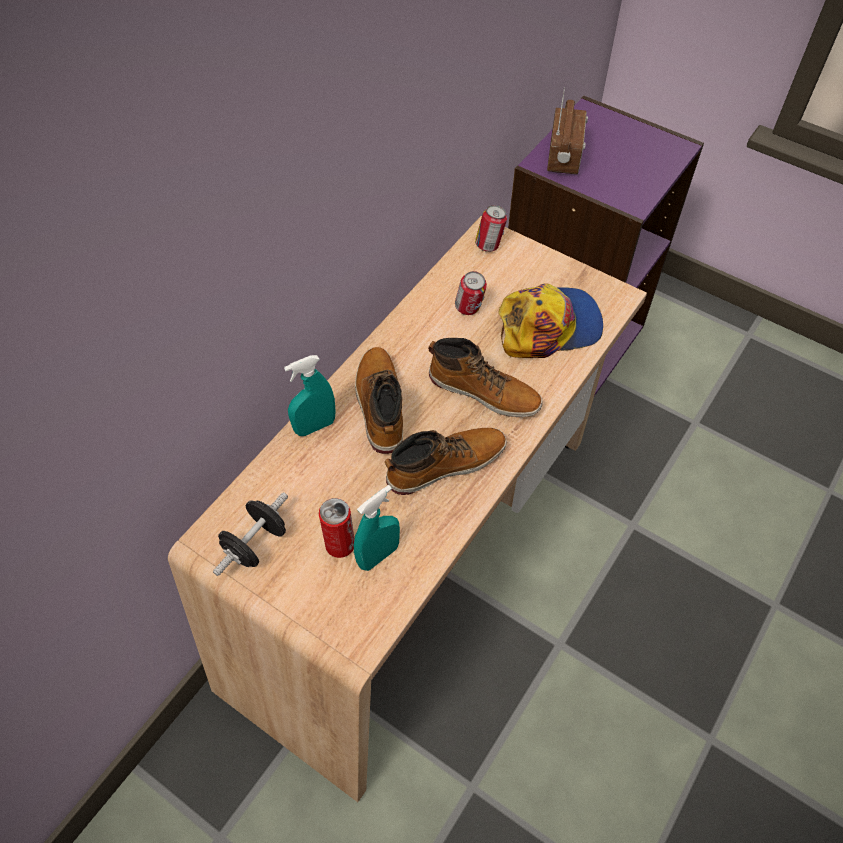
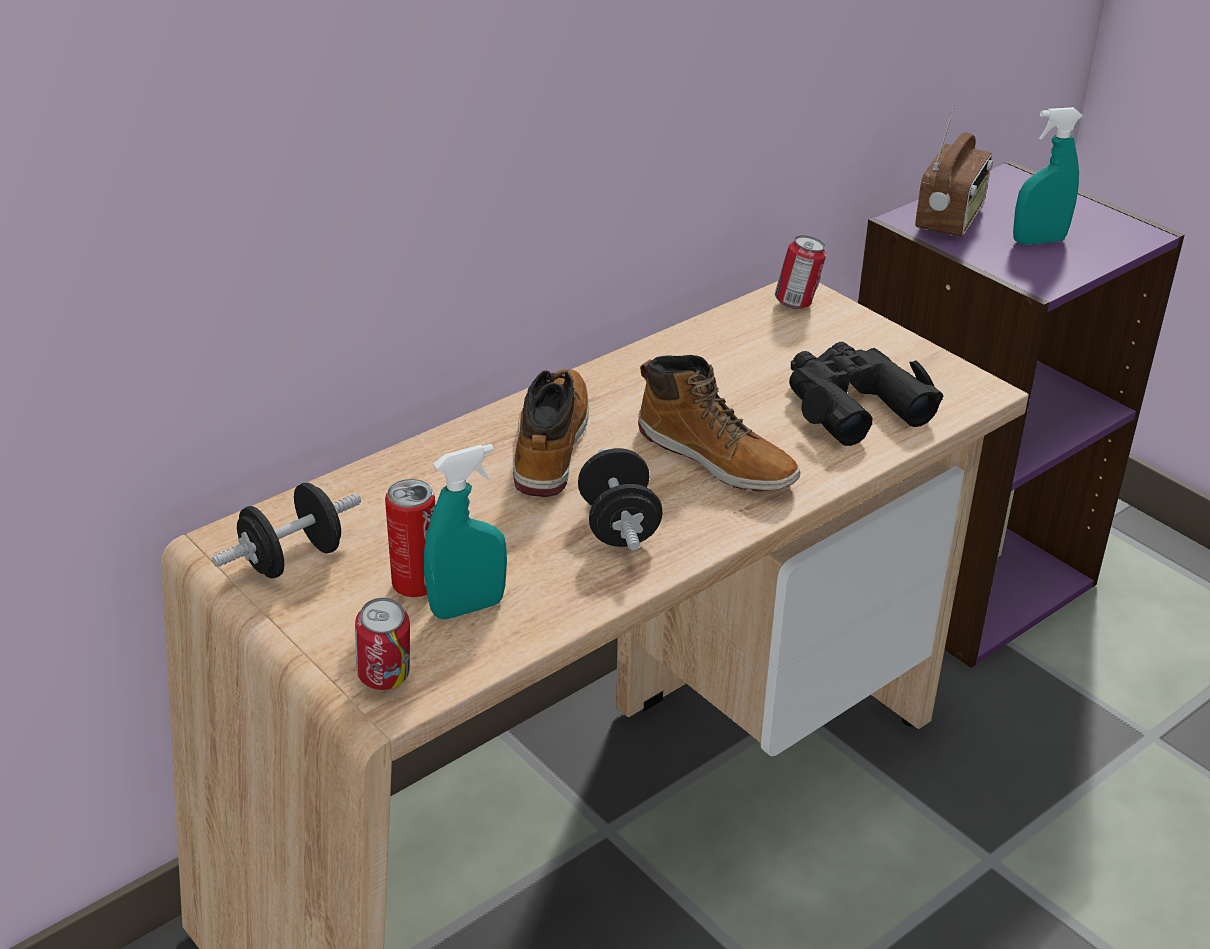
camera: 15 degrees right, 20 degrees down
turquoise spray bottle [284,355,336,436] -> turquoise spray bottle moved to [1013,107,1083,245]
boot [385,428,507,495] -> black dumbbell [578,448,662,551]
can [455,271,487,315] -> can moved to [355,598,410,690]
cap [498,283,603,358] -> black binoculars [789,342,943,446]

